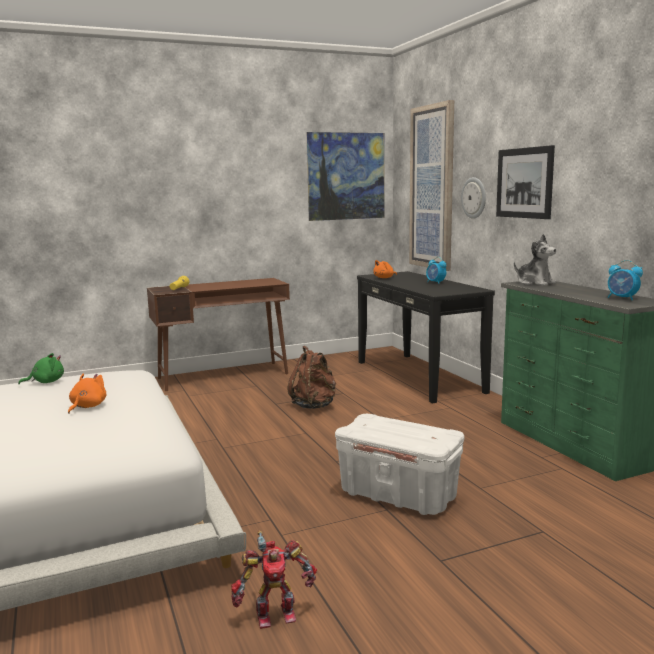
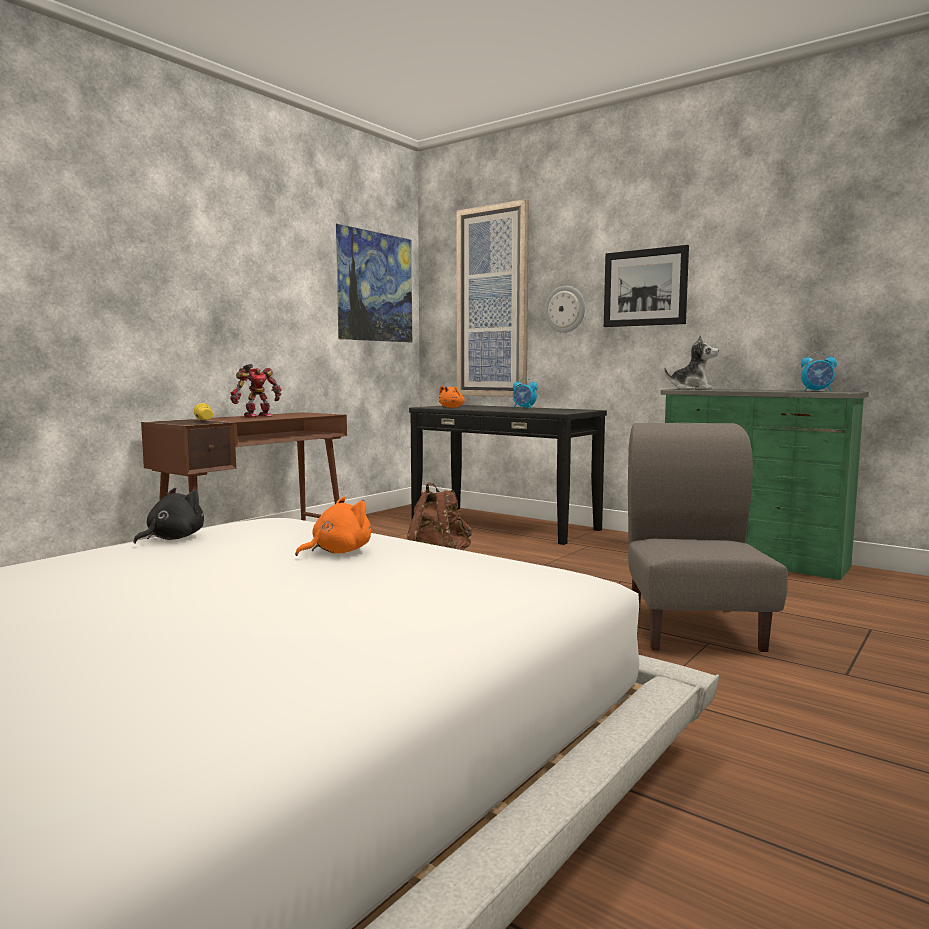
camera: 30 degrees left, 5 degrees down
green plush toy [18,353,64,384] -> black plush toy [133,488,204,544]
orange plush toy [68,374,107,414] -> orange plush toy turned 60 degrees clockwise [295,497,371,556]
toy robot [231,531,317,629] -> toy robot moved to [230,364,281,418]
white storage box [335,414,464,515] -> grey chair [628,423,788,652]

